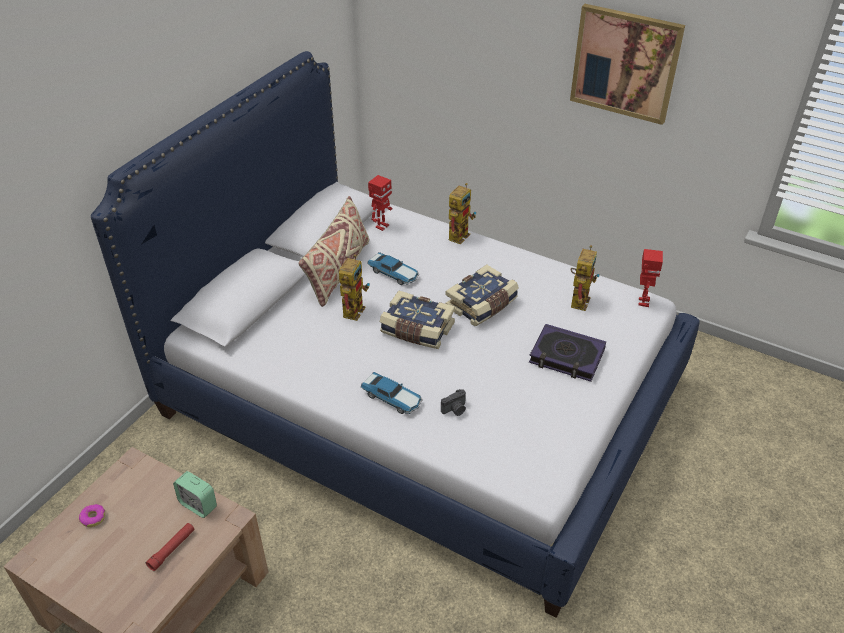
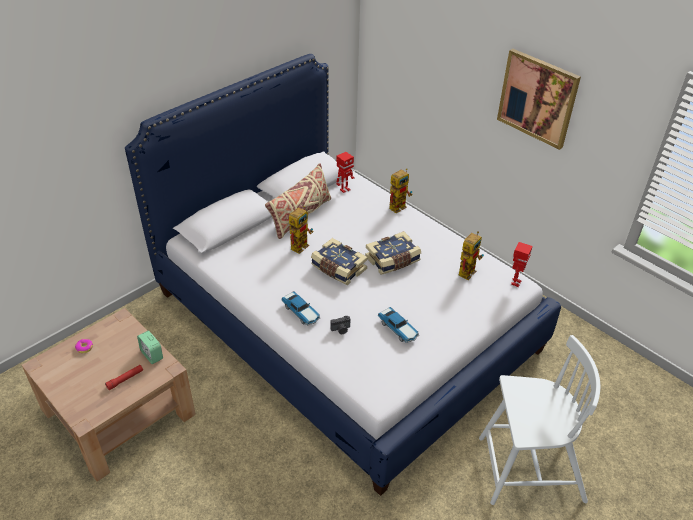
camera: 15 degrees right, 0 degrees up
toy car [367,252,420,285] -> toy car moved to [378,307,419,343]
book [529,324,606,382] -> none
none -> white chair [479,335,600,505]

